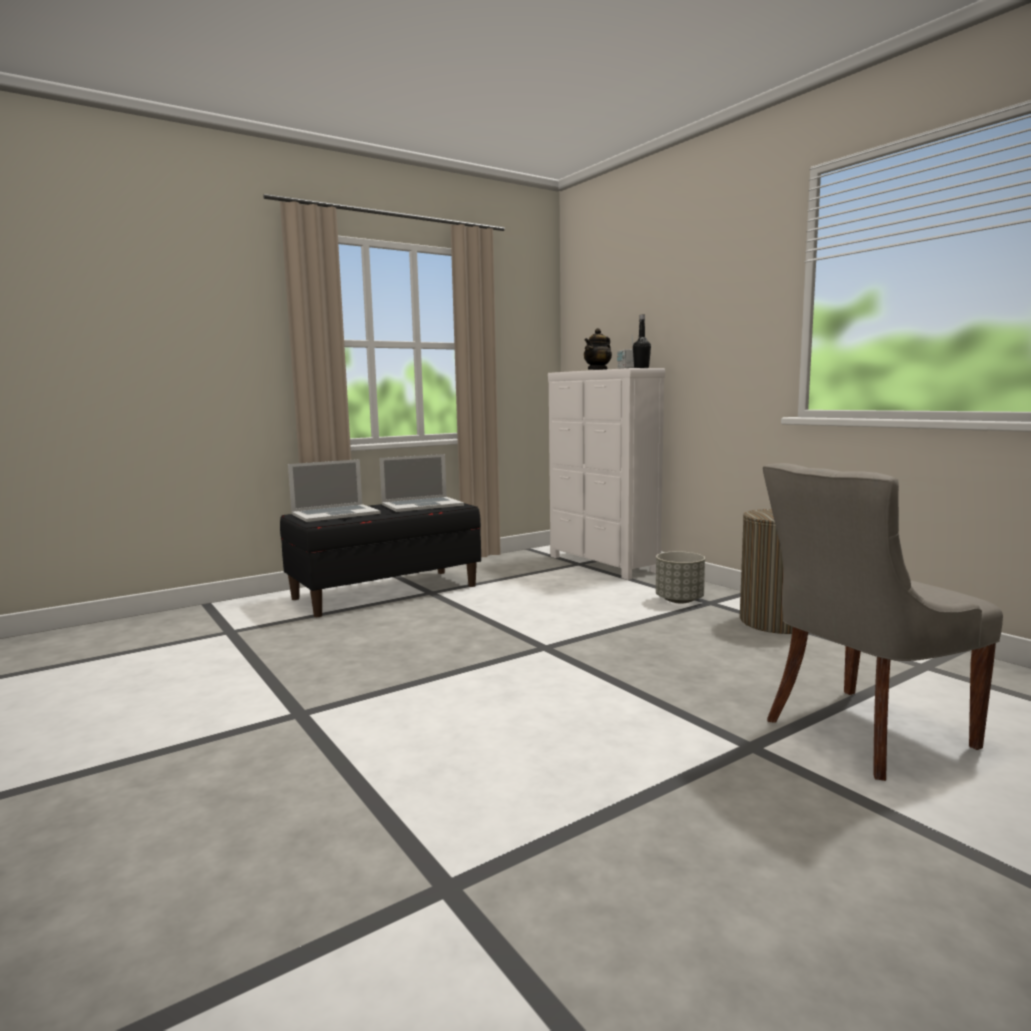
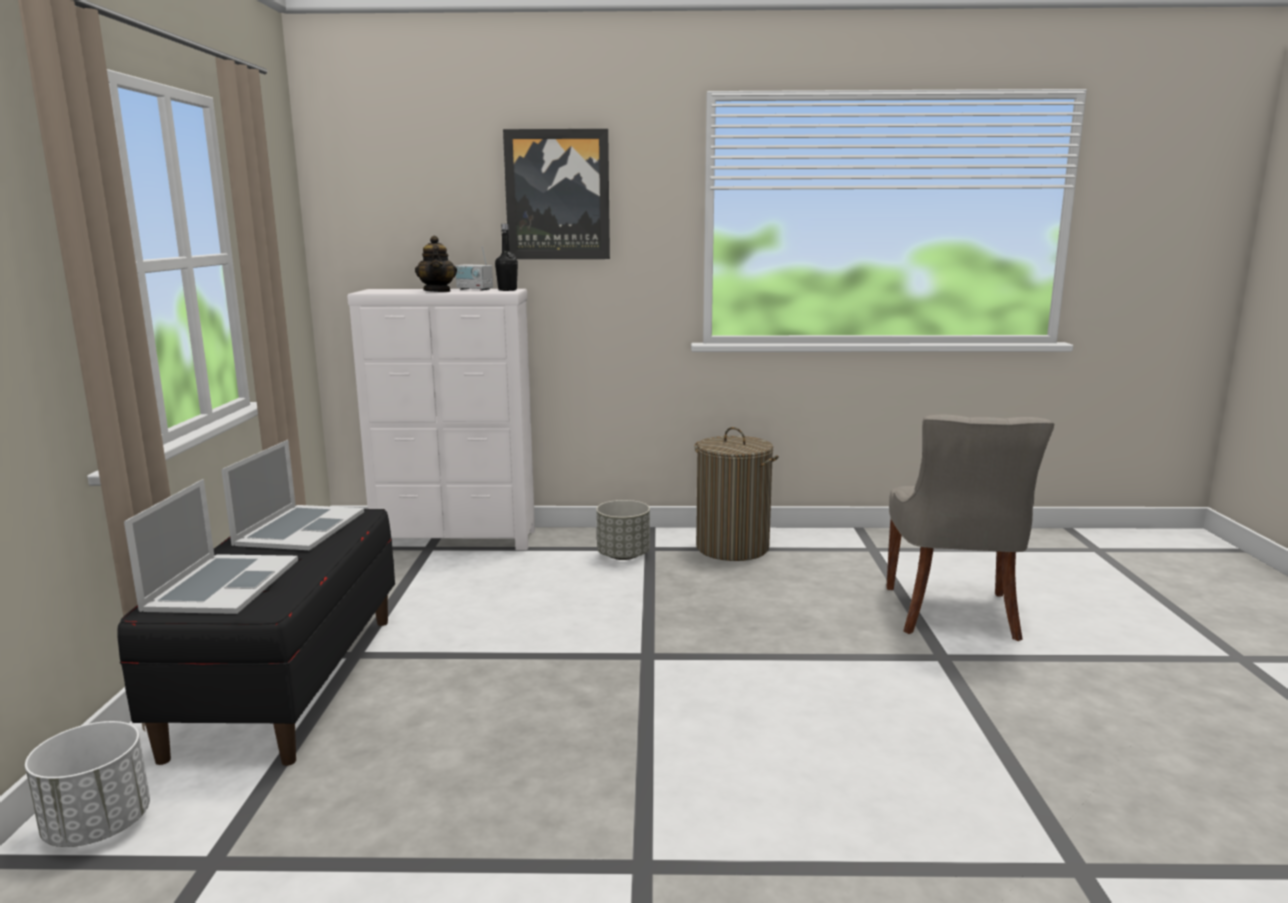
camera: 55 degrees left, 5 degrees up
none -> white planter [25,721,150,847]
none -> picture [503,129,610,259]

